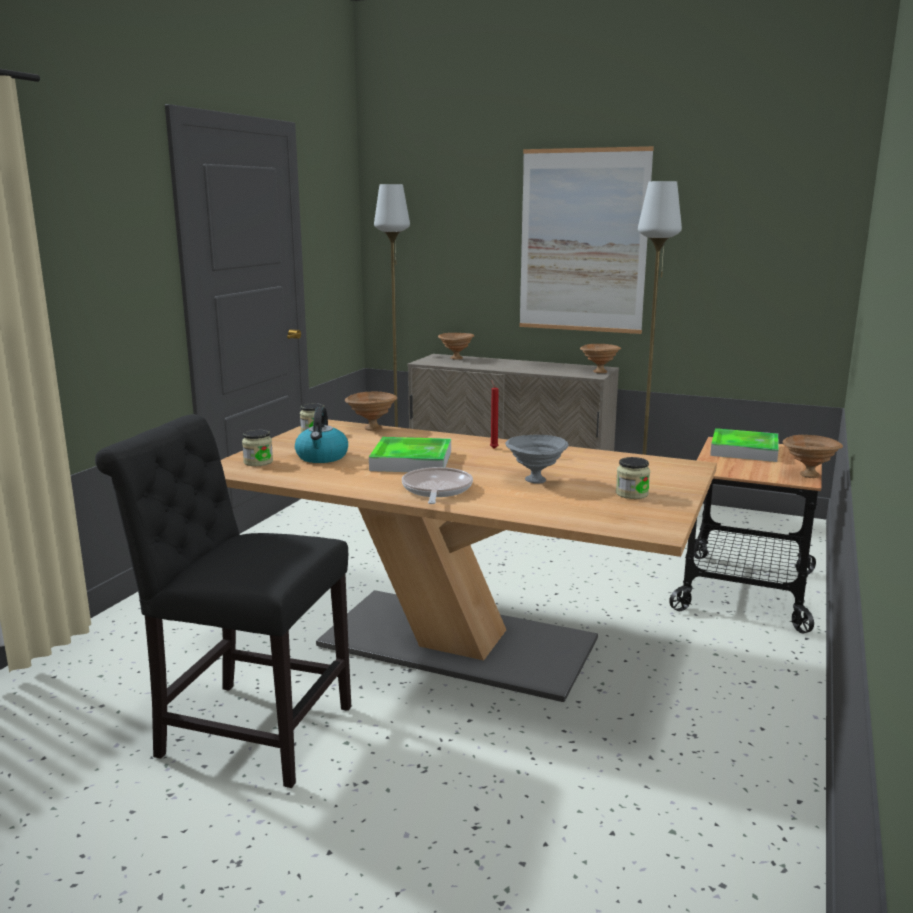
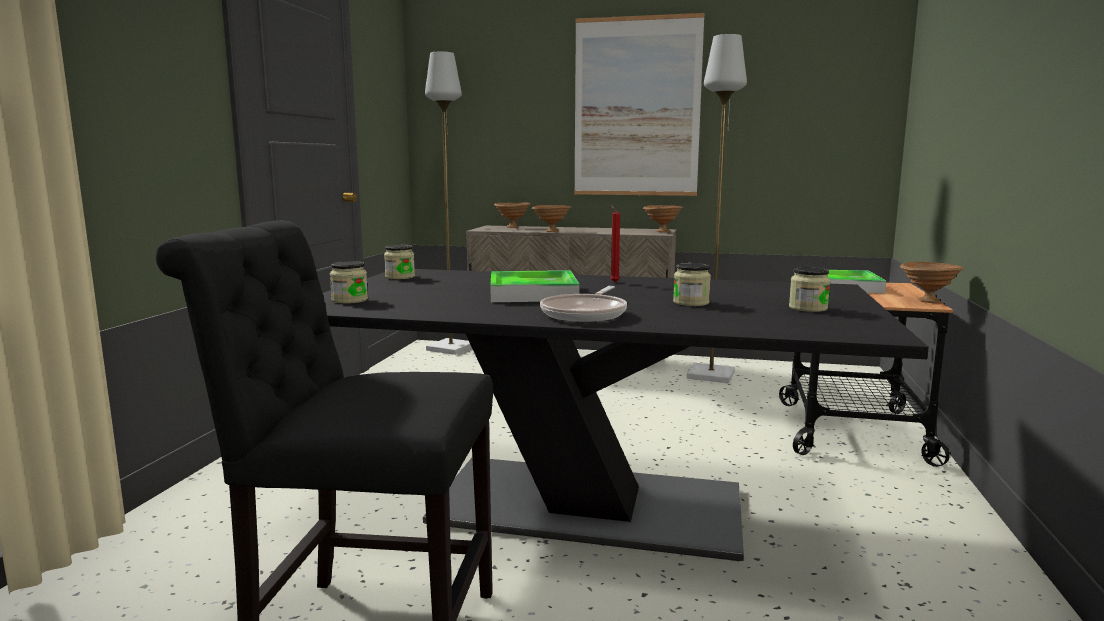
camera: 10 degrees left, 5 degrees down
beige dining table [221,420,717,702] -> black dining table [323,269,929,561]
kettle [295,407,348,463] -> none
brown bowl [345,392,397,431] -> brown bowl moved to [532,205,571,232]
frying pan [402,467,473,504] -> frying pan turned 150 degrees counterclockwise [540,286,627,322]
grey bowl [505,435,568,484] -> jar [673,263,711,306]

